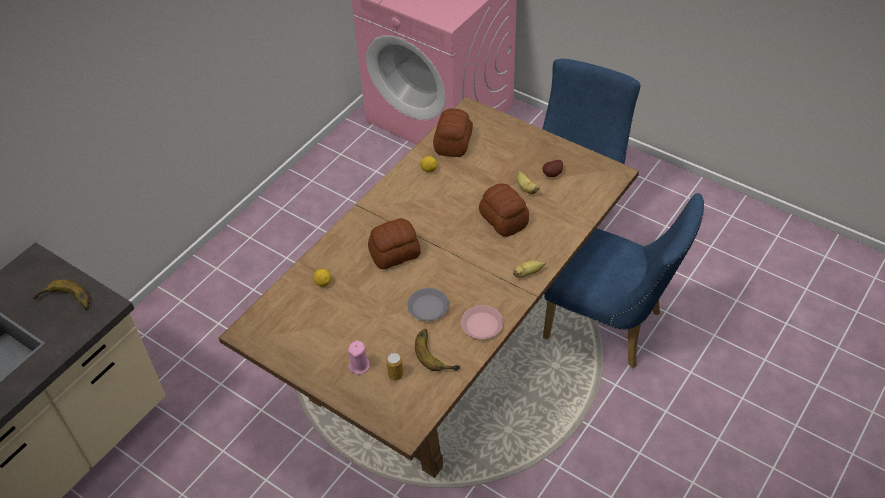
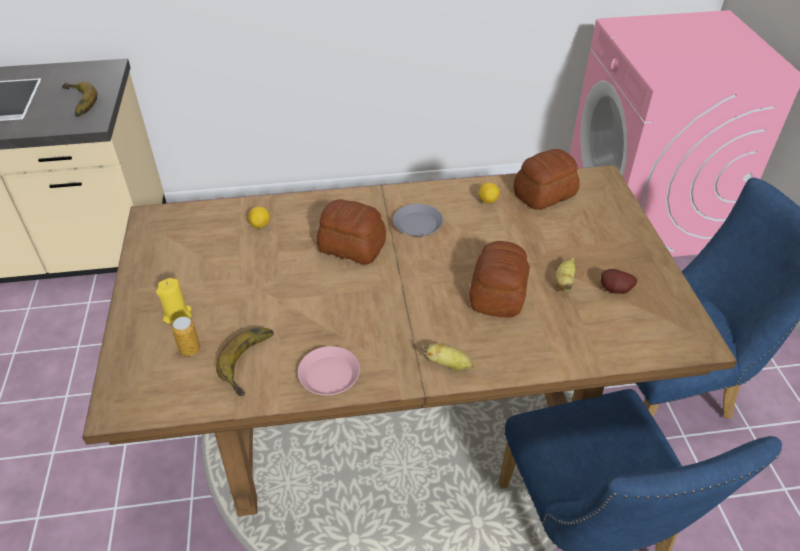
camera: 45 degrees right, 5 degrees down
pink candle [348,341,370,375] -> yellow candle [156,278,192,324]
grey plate [407,288,449,321] -> grey plate moved to [393,204,443,236]

